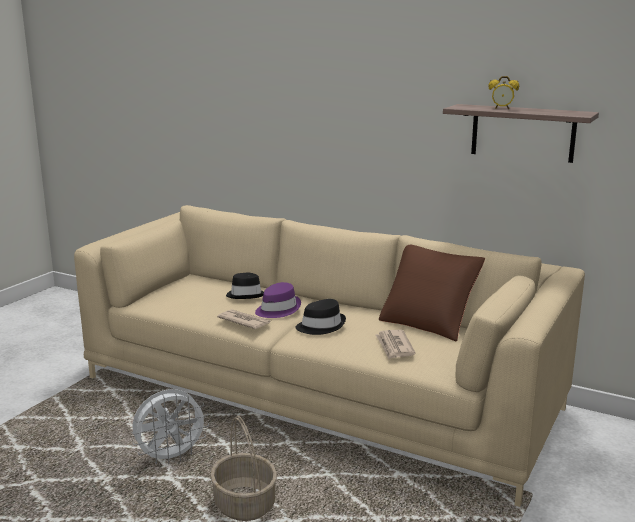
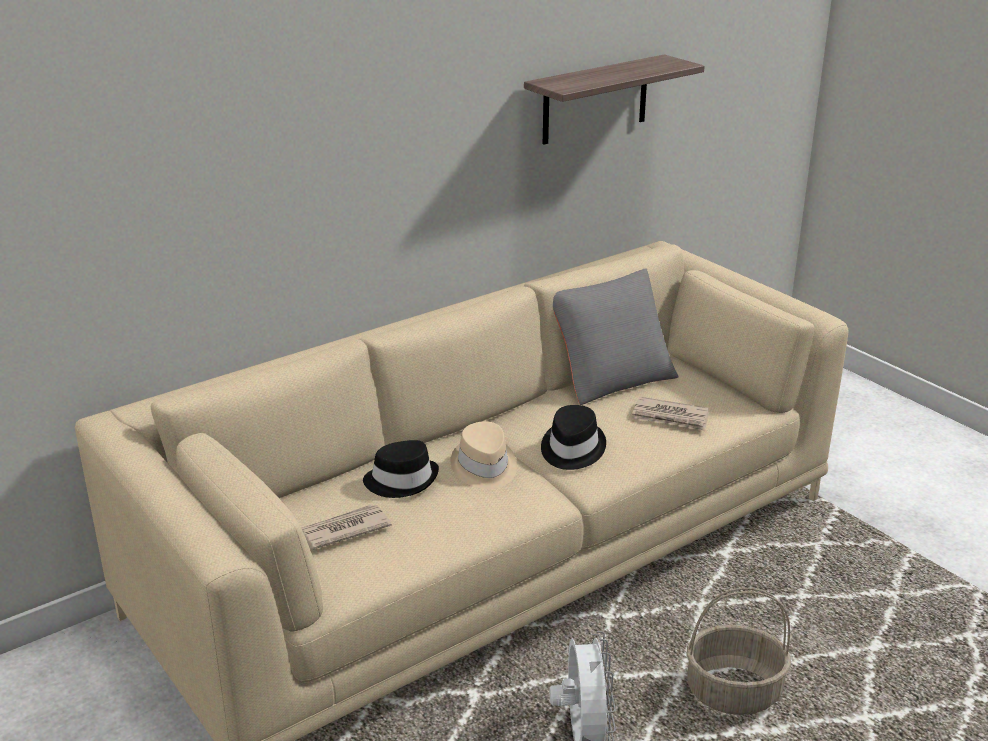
camera: 65 degrees left, 10 degrees up
newspaper [217,309,271,329] -> newspaper moved to [301,505,392,550]
purple hat [255,282,301,318] -> beige hat [450,421,517,489]
brown pillow [379,245,485,341] -> grey pillow [553,268,679,405]
alarm clock [488,76,519,109] -> none

